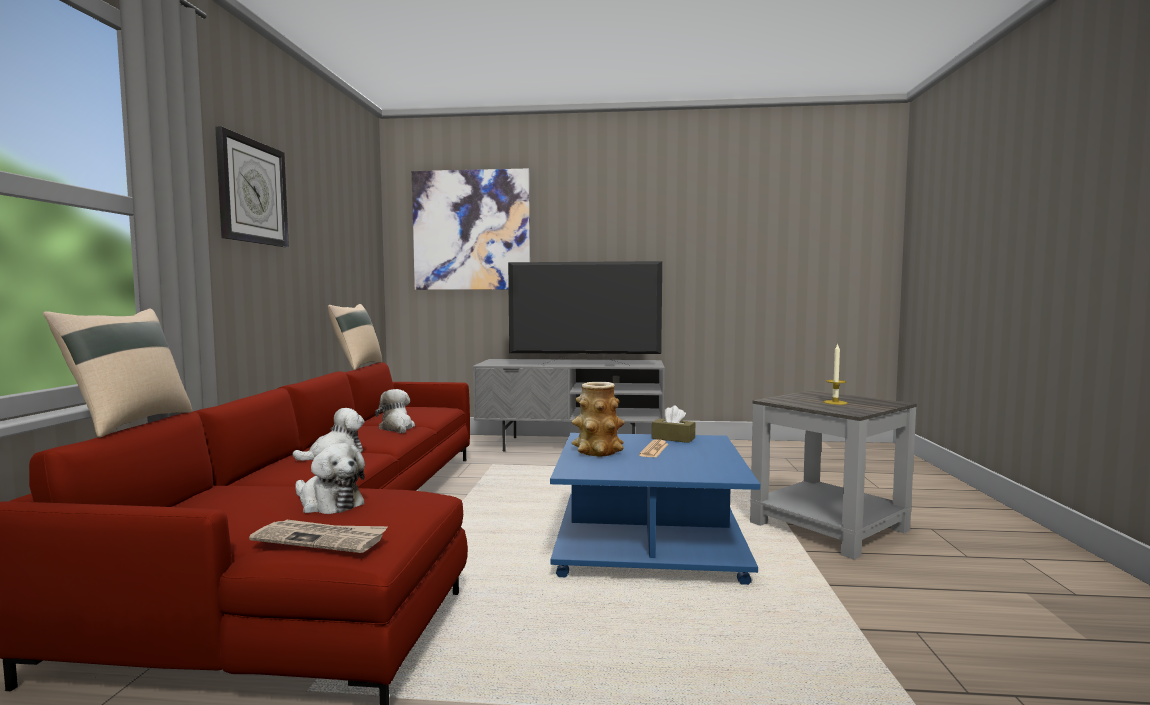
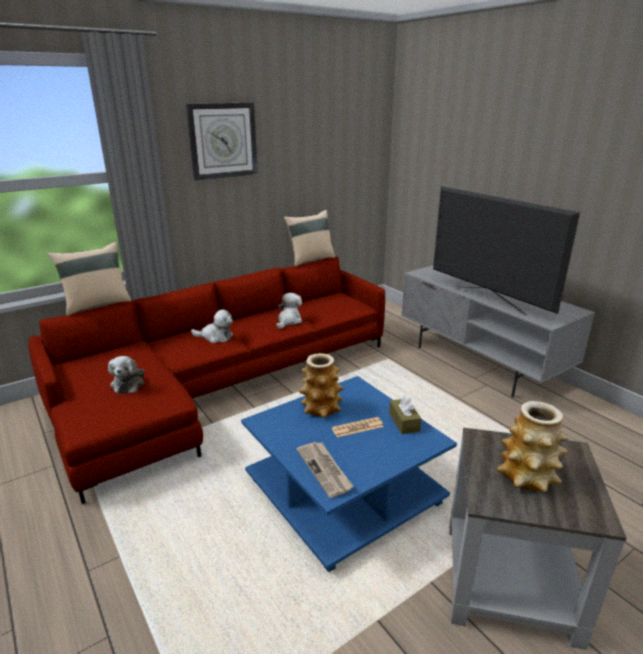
camera: 50 degrees right, 20 degrees up
newspaper [249,519,388,553] -> newspaper moved to [297,442,354,498]
picture [412,169,530,290] -> none
candle [823,343,848,405] -> vase [497,401,568,492]

